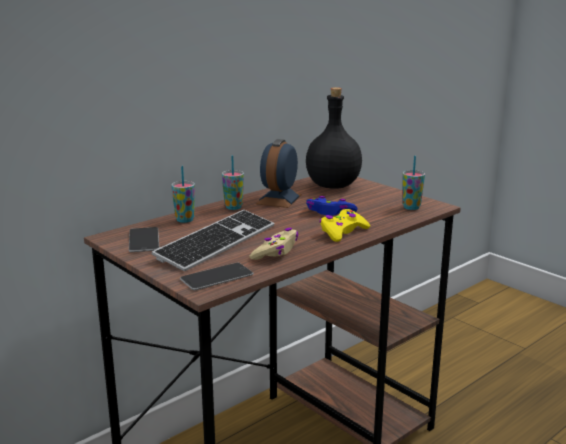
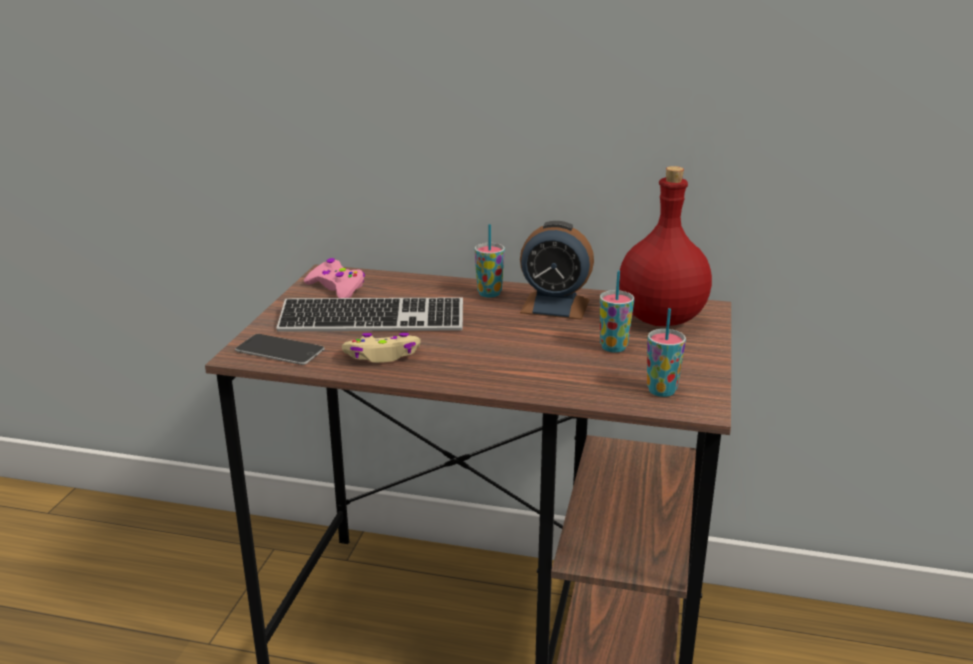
camera: 55 degrees right, 5 degrees up
phone [129,227,159,252] -> pink game controller [304,258,365,298]
cup [171,166,195,223] -> cup moved to [600,271,634,353]
alarm clock [256,139,302,208] -> alarm clock turned 150 degrees counterclockwise [520,221,594,320]
black bottle [306,87,362,189] -> red bottle [619,166,712,326]
blue game controller [306,196,358,216] -> none
yellow game controller [320,209,370,242] -> none

